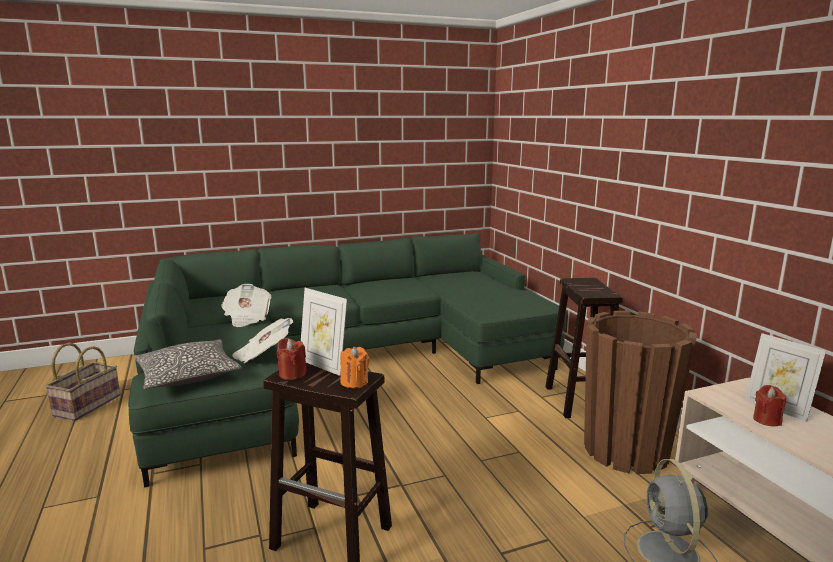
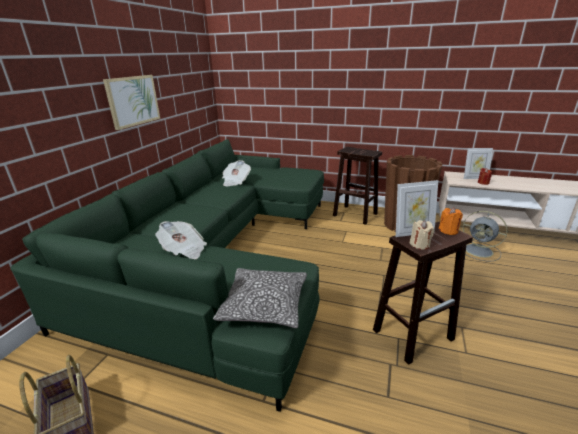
camera: 50 degrees left, 10 degrees up
newspaper [232,318,293,363] -> newspaper moved to [222,160,251,187]
red candle [277,338,307,380] -> beige candle [410,220,434,250]
none -> picture [103,75,160,130]

